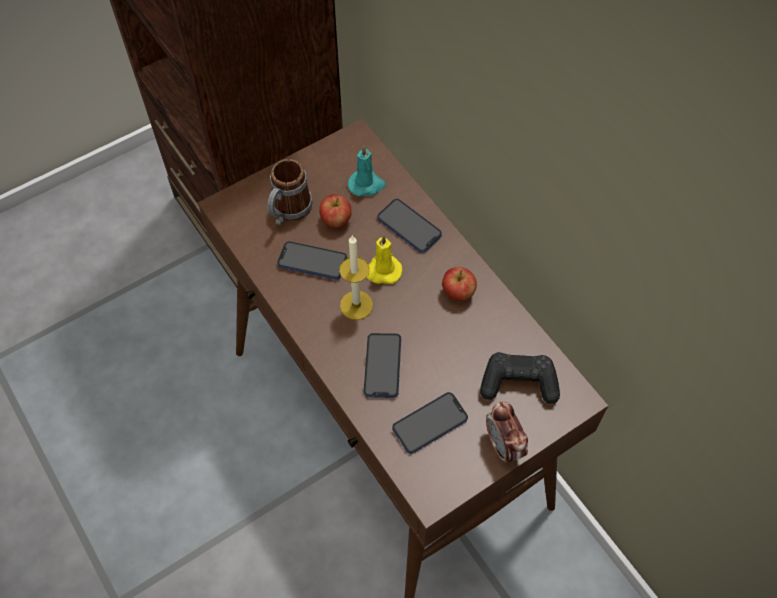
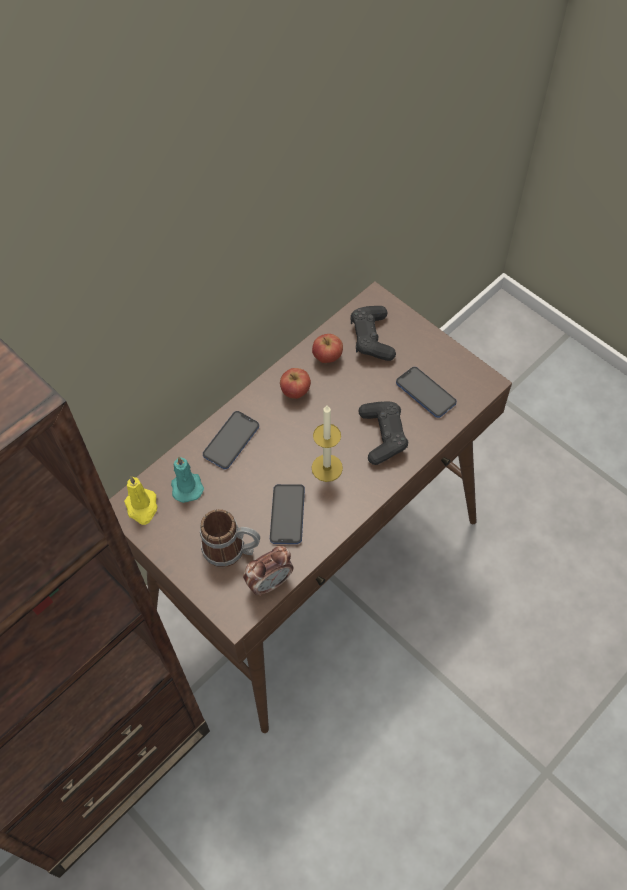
camera: 100 degrees left, 0 degrees up
apple [319,194,352,228] -> apple moved to [312,334,343,363]
phone [364,333,401,398] -> black game controller [359,401,408,465]
yellow candle [366,235,402,284] -> yellow candle moved to [124,476,157,525]
alarm clock [486,401,528,463] -> alarm clock moved to [243,546,293,596]

